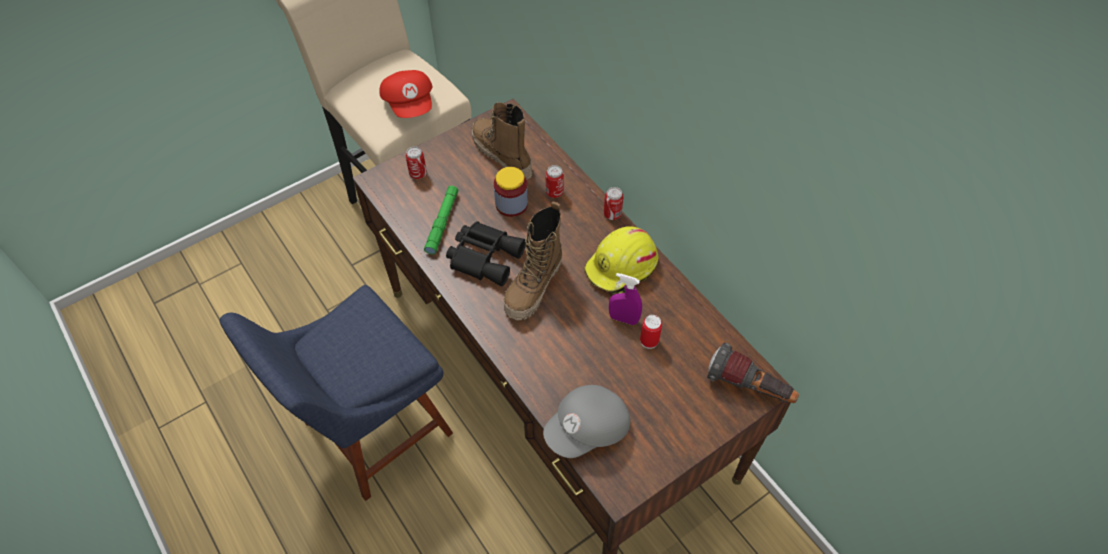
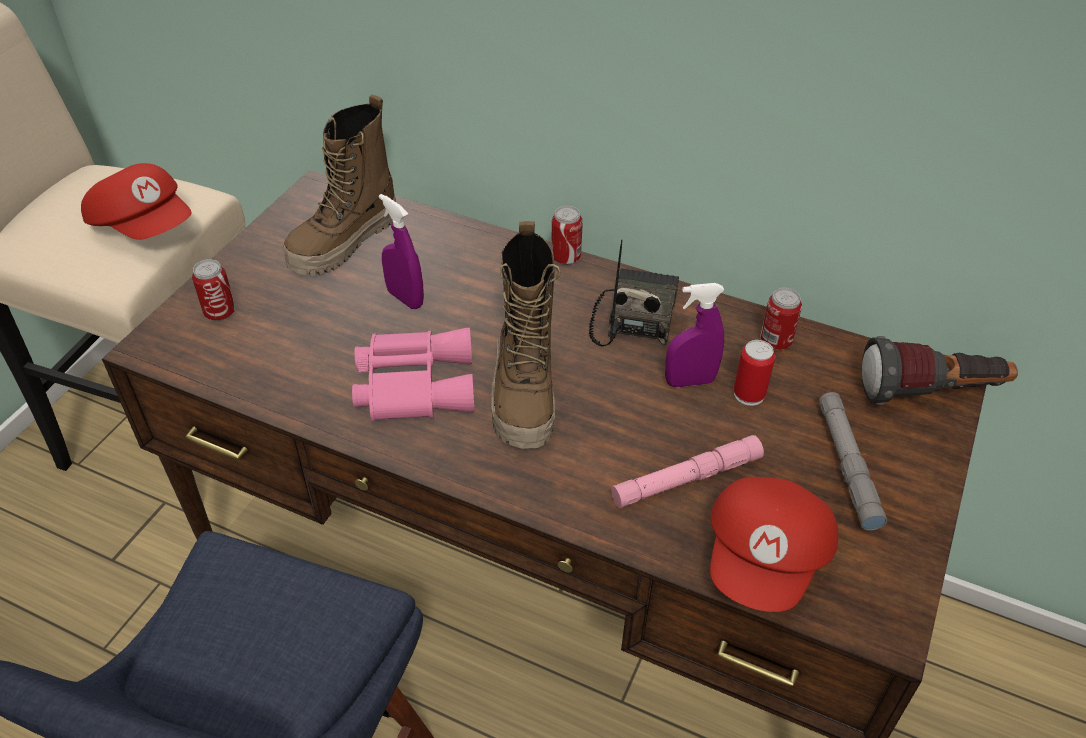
camera: 30 degrees left, 10 degrees down
green flashlight [424,186,458,254] -> none
black binoculars [446,221,526,286] -> pink binoculars [352,328,474,421]
boot [472,102,532,180] -> boot turned 75 degrees counterclockwise [283,94,396,276]
jar [494,167,528,217] -> purple spray bottle [379,194,424,309]
grey cap [543,385,630,458] -> red cap [710,477,838,612]
can [546,165,564,198] -> can moved to [760,288,802,350]
yellow hard hat [584,226,658,293] -> radio [589,240,679,346]
none -> pink flashlight [611,435,764,508]
none -> grey flashlight [819,392,887,530]

